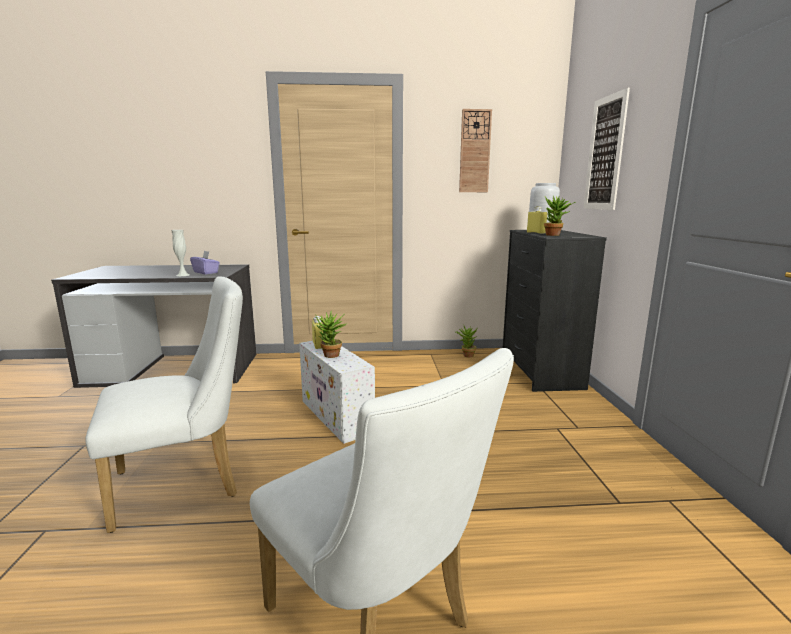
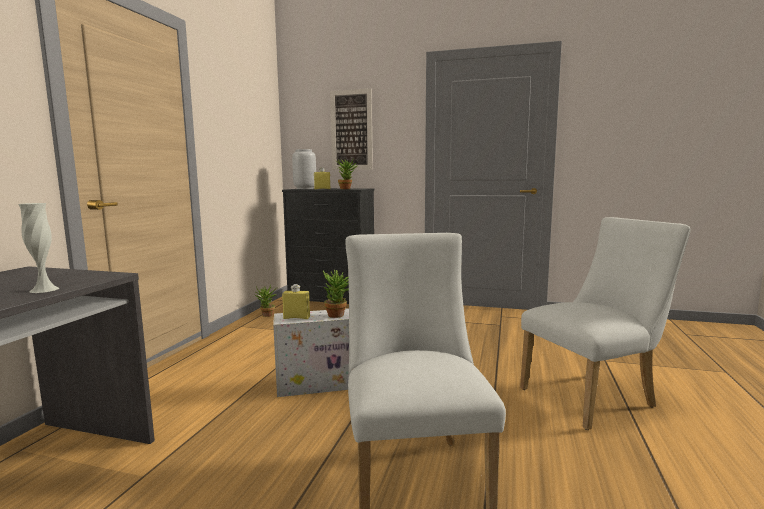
camera: 70 degrees left, 5 degrees down
purple tissue box [190,251,220,274] -> none
wall clock [459,109,492,192] -> none

